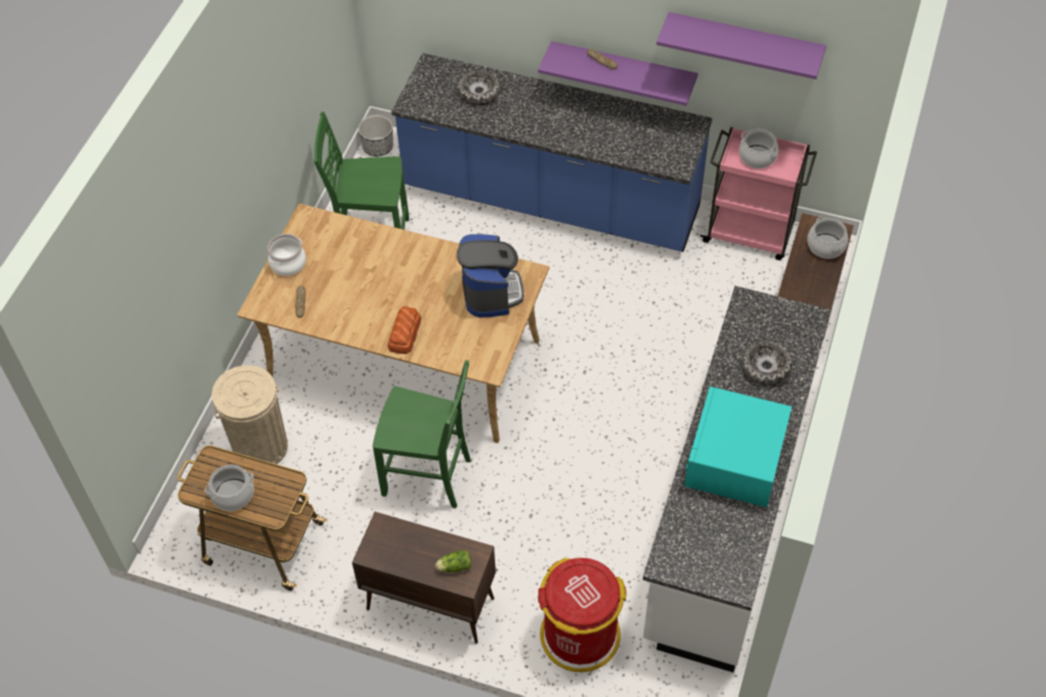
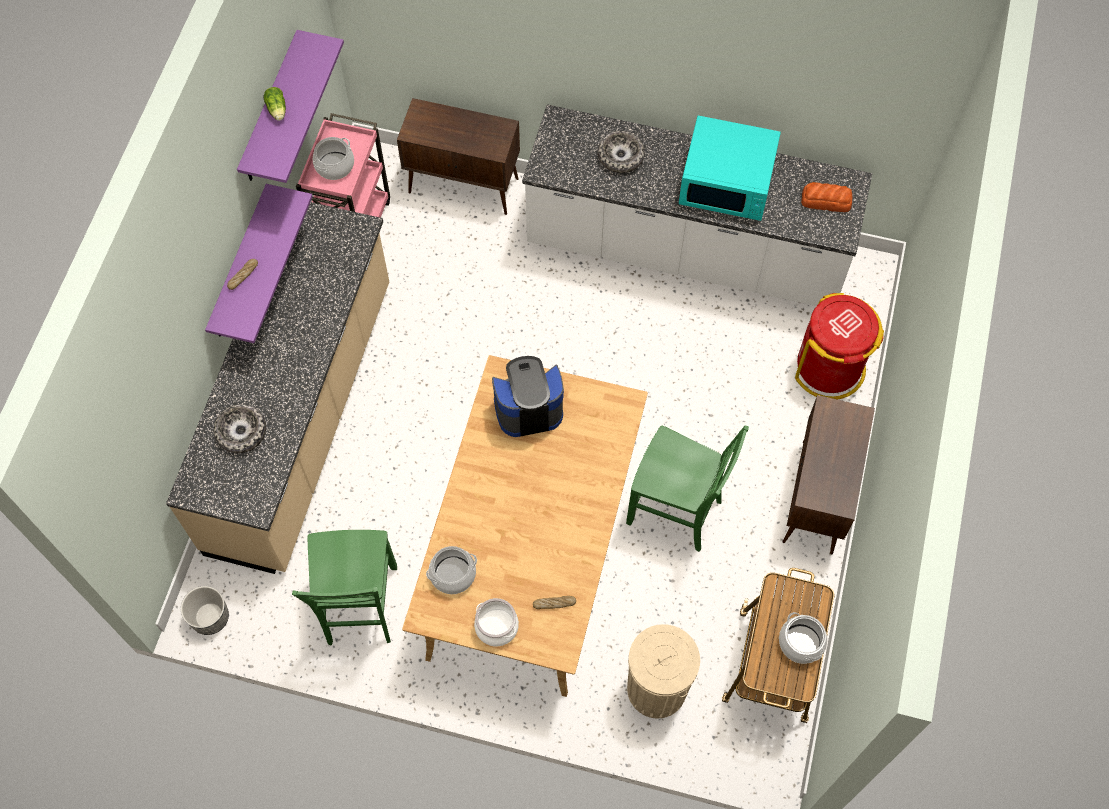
camera: 95 degrees left, 10 degrees up
green chair [373,360,471,508] -> green chair turned 105 degrees clockwise [626,426,749,552]
bread [388,306,421,354] -> bread moved to [801,182,852,212]
blue counter [391,53,712,252] -> beige counter [166,202,389,574]
lettuce [435,550,471,572] -> lettuce moved to [264,87,286,121]
cooking pot [807,216,848,259] -> cooking pot moved to [426,546,477,594]

